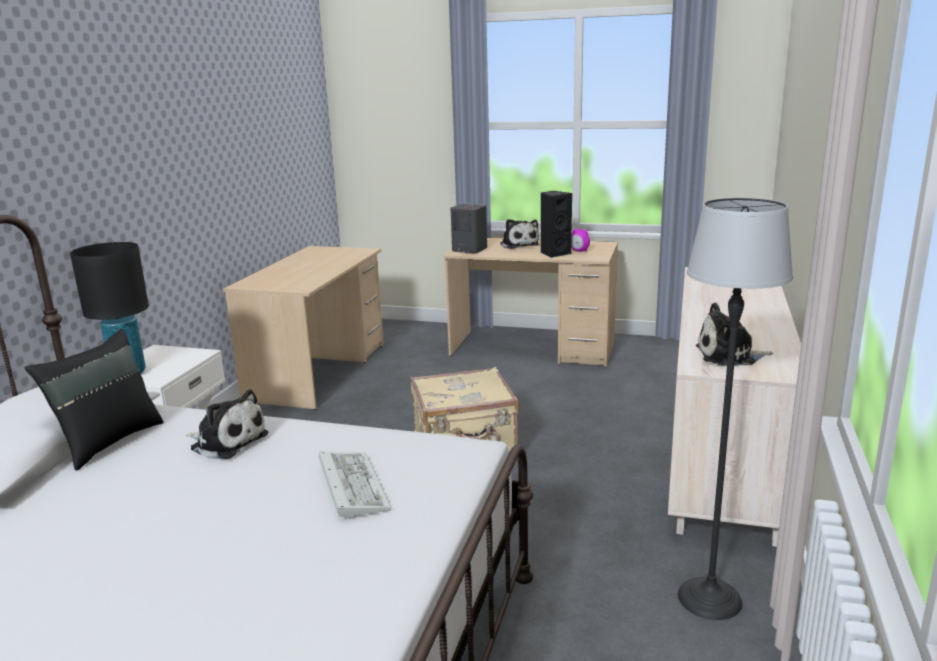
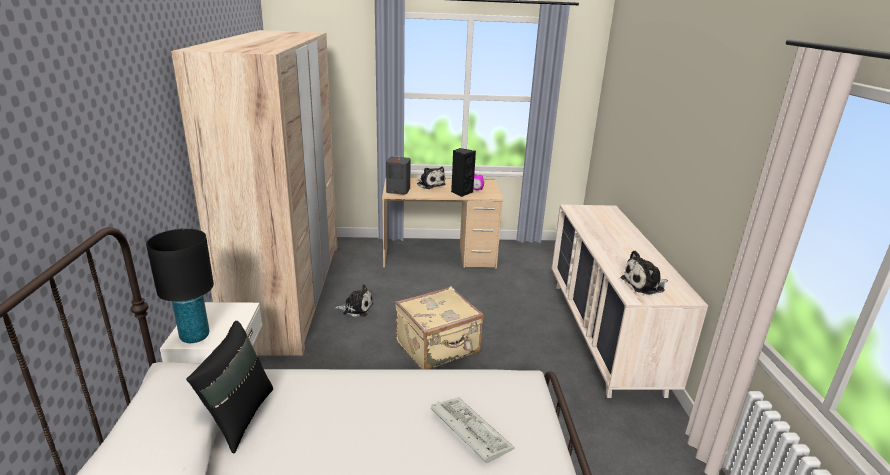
camera: 20 degrees left, 5 degrees up
plush toy [186,389,268,459] -> plush toy moved to [334,285,373,317]
beige desk [223,246,383,410] -> beige wardrobe [171,30,337,356]
floor lamp [678,198,793,620] -> none

